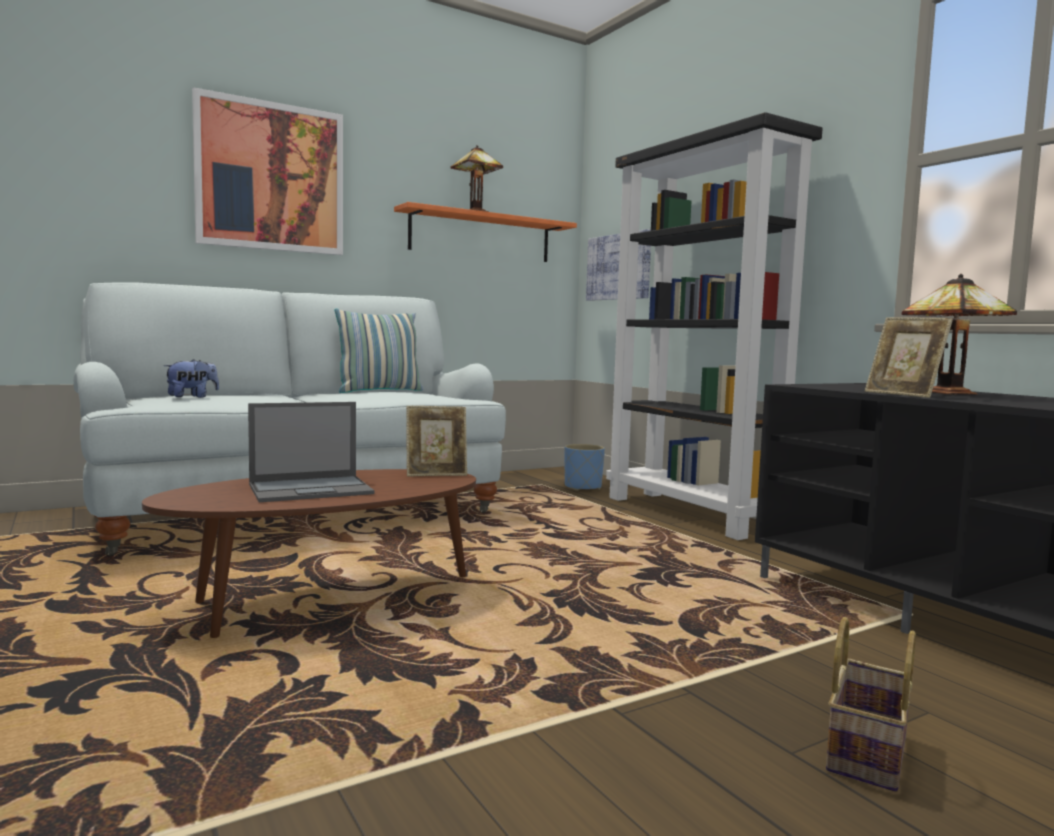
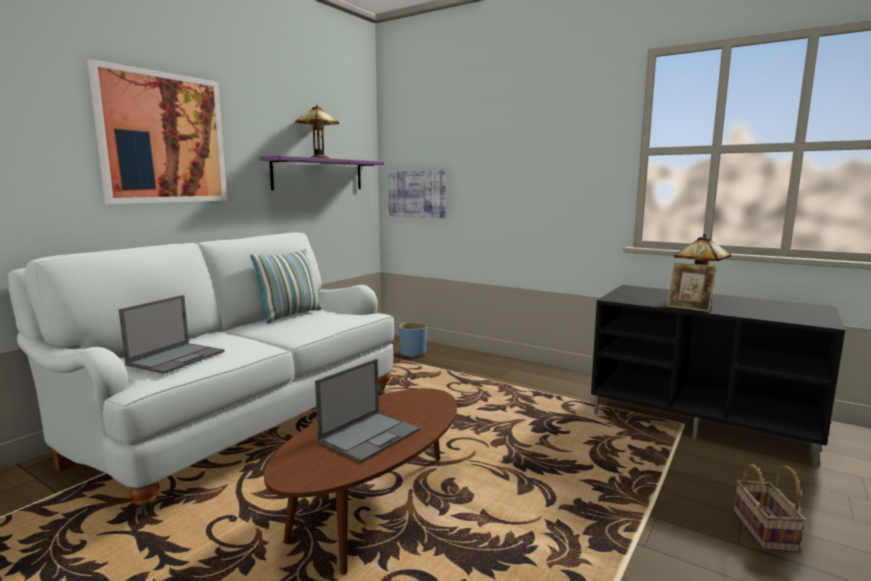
camera: 25 degrees left, 5 degrees up
plush toy [164,359,219,398] -> laptop [119,295,225,374]
orange shelf [394,202,577,262] -> purple shelf [259,156,384,190]
picture frame [406,406,467,477] -> none
black bookcase [606,112,823,540] -> none

